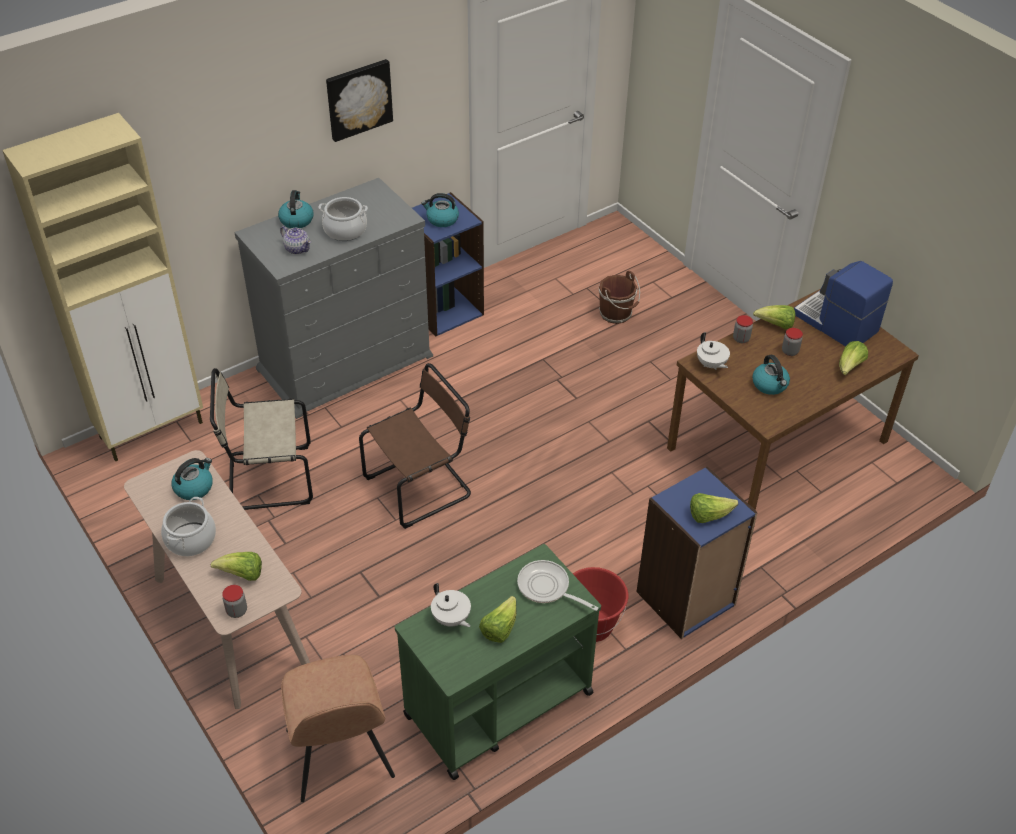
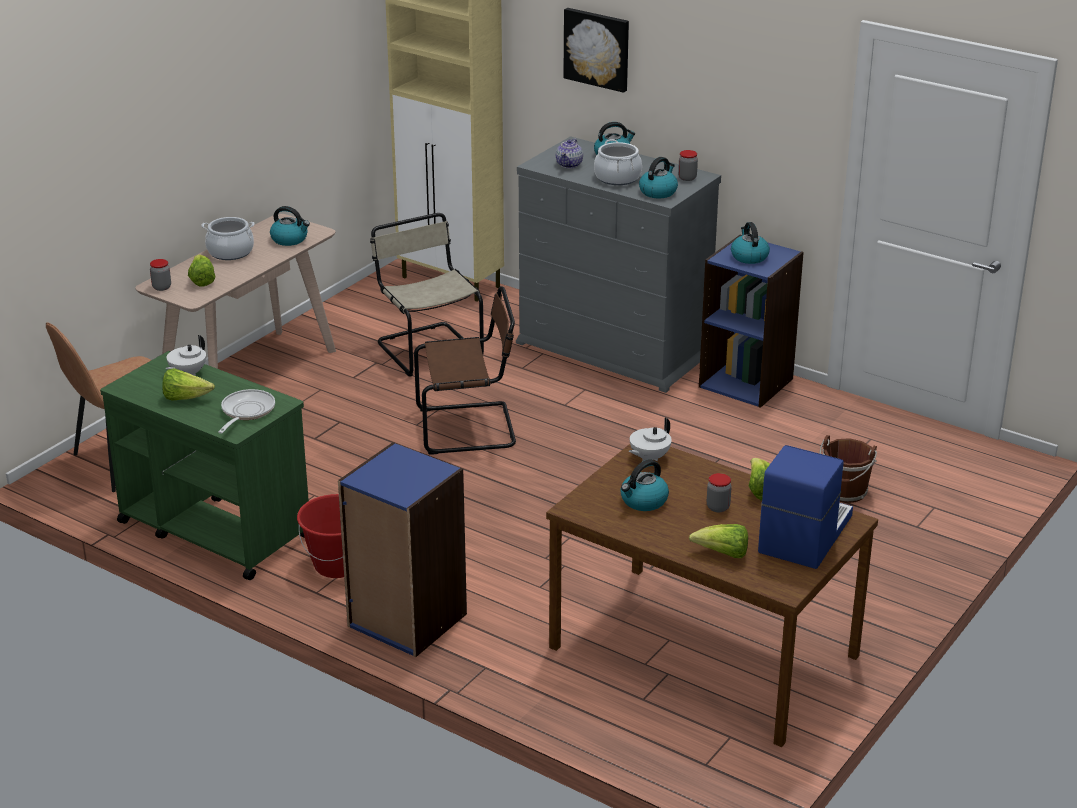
camera: 70 degrees right, 15 degrees down
picture [326,59,393,142] -> picture moved to [563,8,629,93]
brown chair [359,363,471,529] -> brown chair turned 45 degrees counterclockwise [414,286,516,455]
lettuce [690,493,738,523] -> none
jar [733,315,753,343] -> jar moved to [678,150,698,181]
none -> kettle [639,157,678,198]

